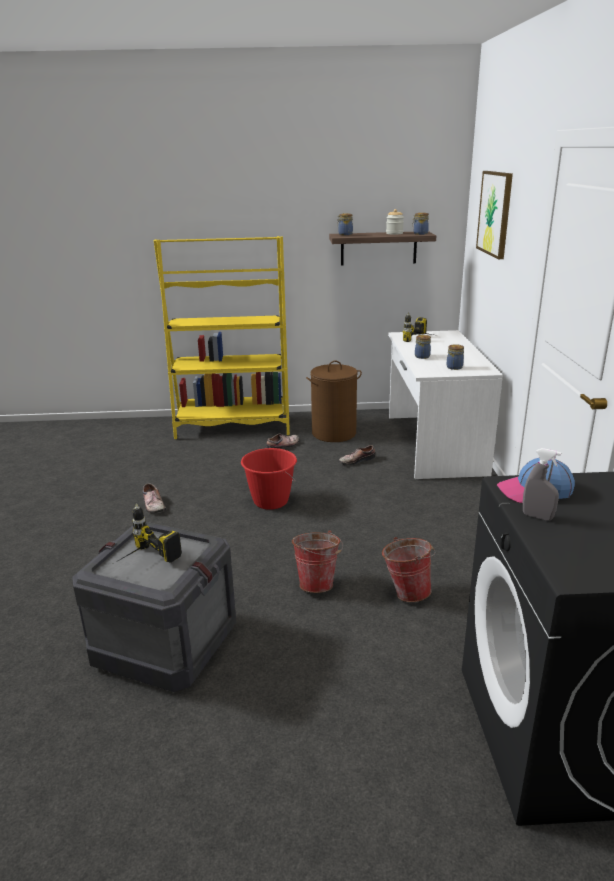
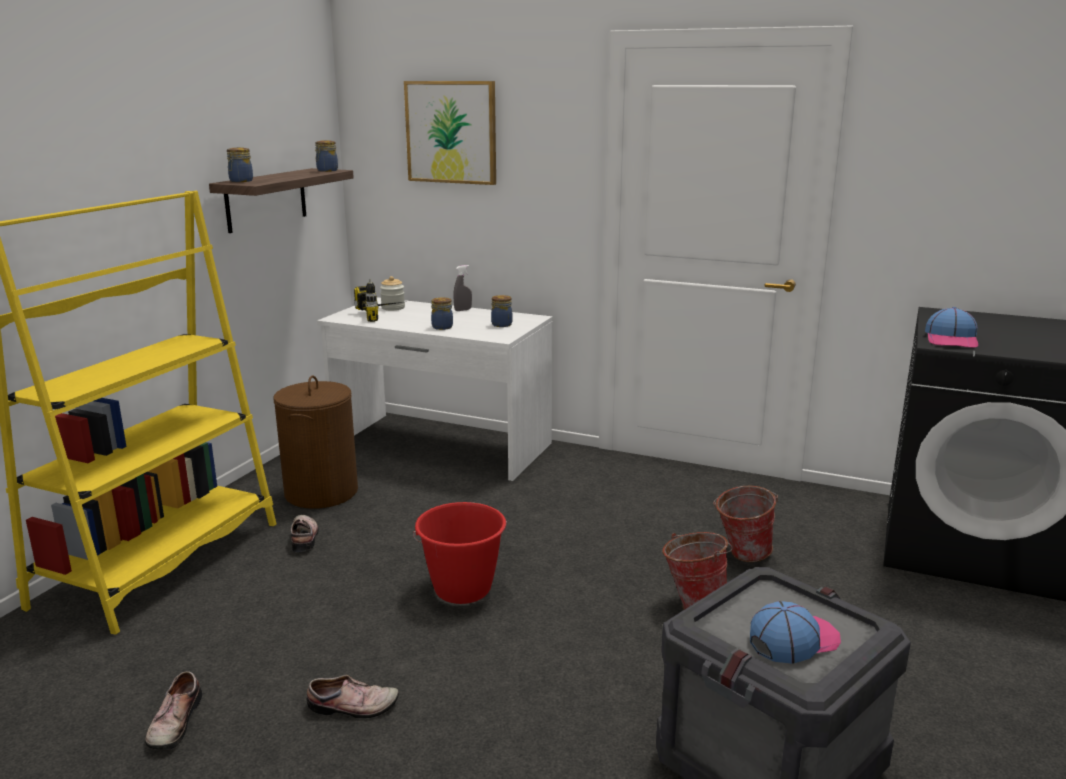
camera: 65 degrees left, 5 degrees down
power drill [118,504,182,563] -> cap [750,601,841,664]
shoe [339,445,375,466] -> shoe moved to [145,671,203,750]
jar [386,209,404,235] -> jar moved to [380,276,405,310]
grey spray bottle [523,448,561,520] -> grey spray bottle moved to [454,265,472,311]

